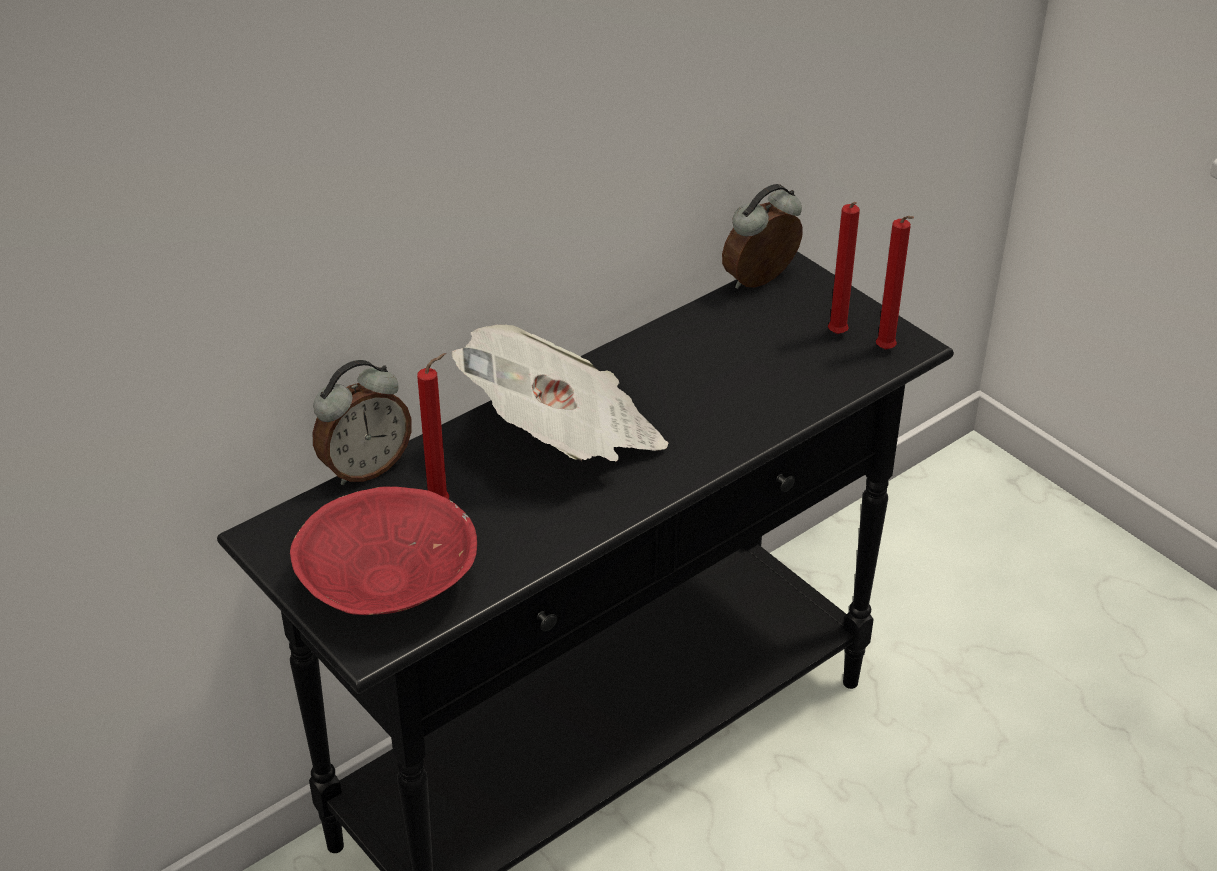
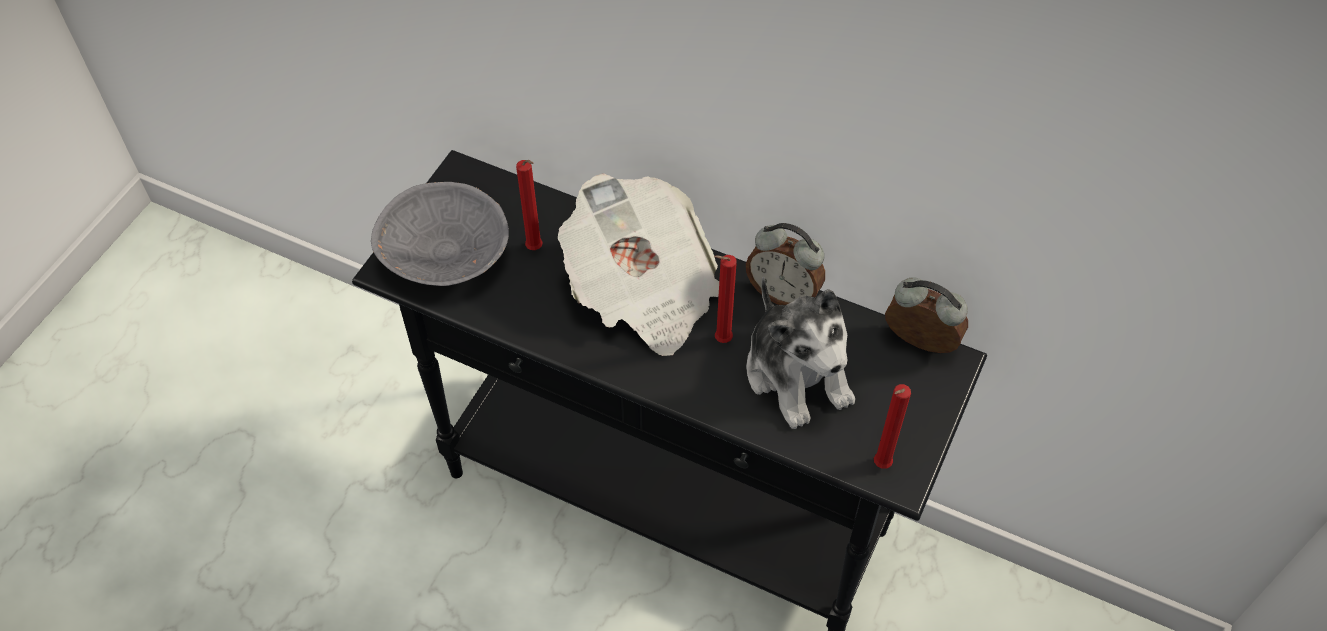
camera: 65 degrees right, 15 degrees up
red bowl [290,486,477,615] -> grey bowl [371,182,509,286]
alarm clock [313,360,412,485] -> alarm clock moved to [746,223,825,305]
red candle [828,202,860,334] -> red candle moved to [714,255,737,343]
none -> plush toy [746,277,855,429]

